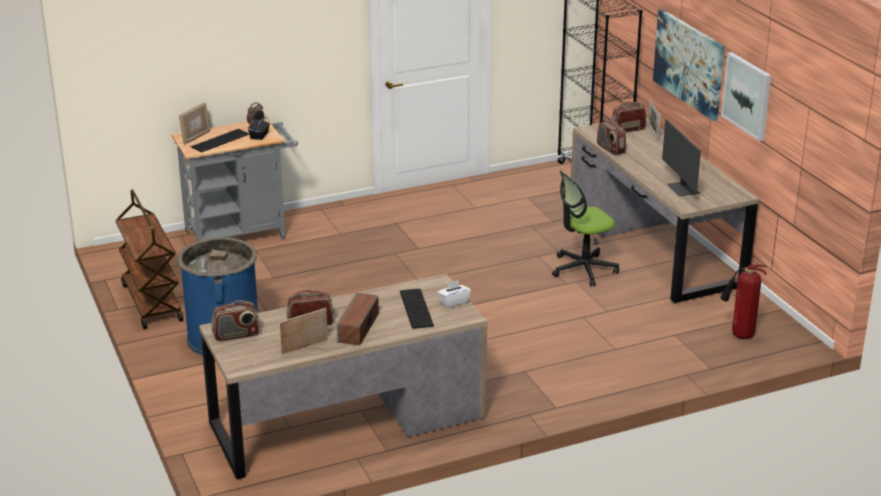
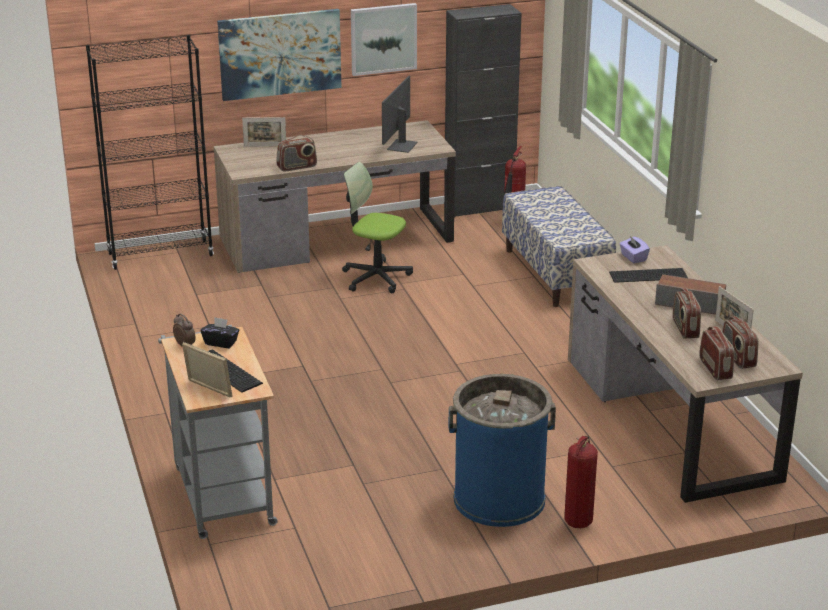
camera: 85 degrees left, 0 degrees up
brown cart [115,189,183,329] -> none
white tissue box [438,280,471,308] -> purple tissue box [619,236,650,263]
office chair [552,170,619,286] -> office chair turned 135 degrees clockwise [342,162,413,293]
radio [611,101,646,133] -> radio moved to [722,316,758,369]
monitor [662,119,701,196] -> monitor turned 120 degrees clockwise [382,76,418,153]
none -> black cabinet [444,4,522,218]
none -> bench [502,186,616,307]
none -> fire extinguisher [564,436,598,528]

